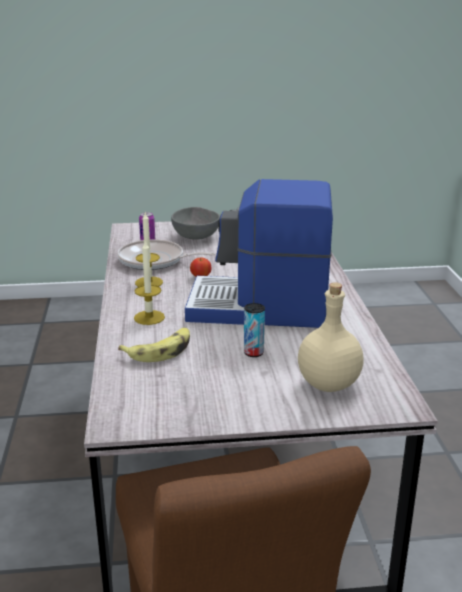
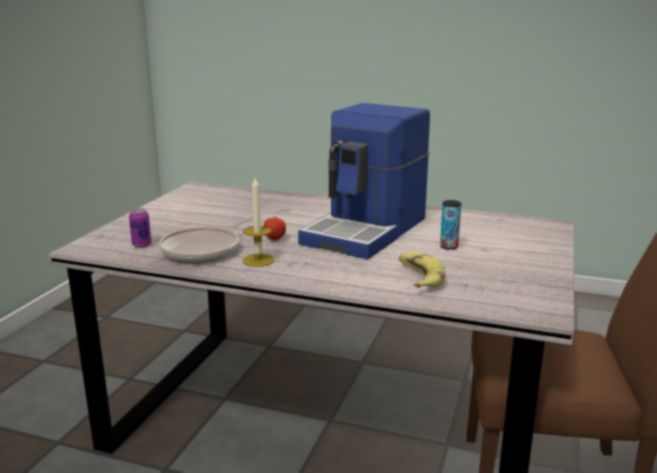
camera: 65 degrees left, 5 degrees down
candle [134,241,165,325] -> none
grey bowl [171,207,220,240] -> none
beige bottle [298,282,363,392] -> none

